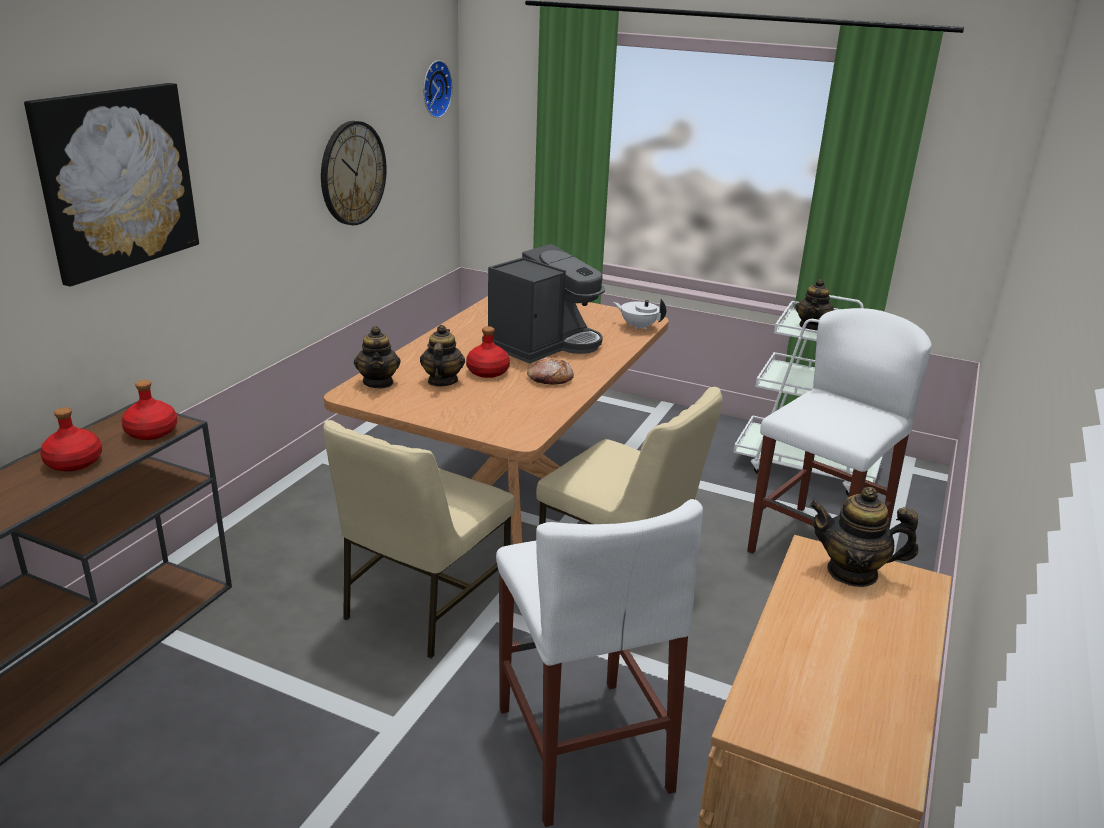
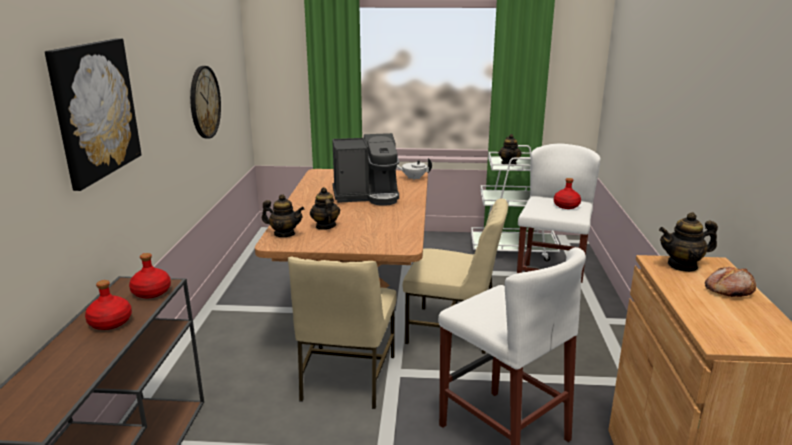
camera: 20 degrees left, 5 degrees down
teapot [354,326,400,388] -> teapot turned 45 degrees counterclockwise [262,194,304,237]
wall clock [423,60,453,118] -> none
red bottle [466,326,510,378] -> red bottle moved to [554,178,581,209]
coffee machine [482,244,605,364] -> coffee machine turned 60 degrees clockwise [332,133,399,206]
bread [527,357,574,385] -> bread moved to [705,267,756,297]

